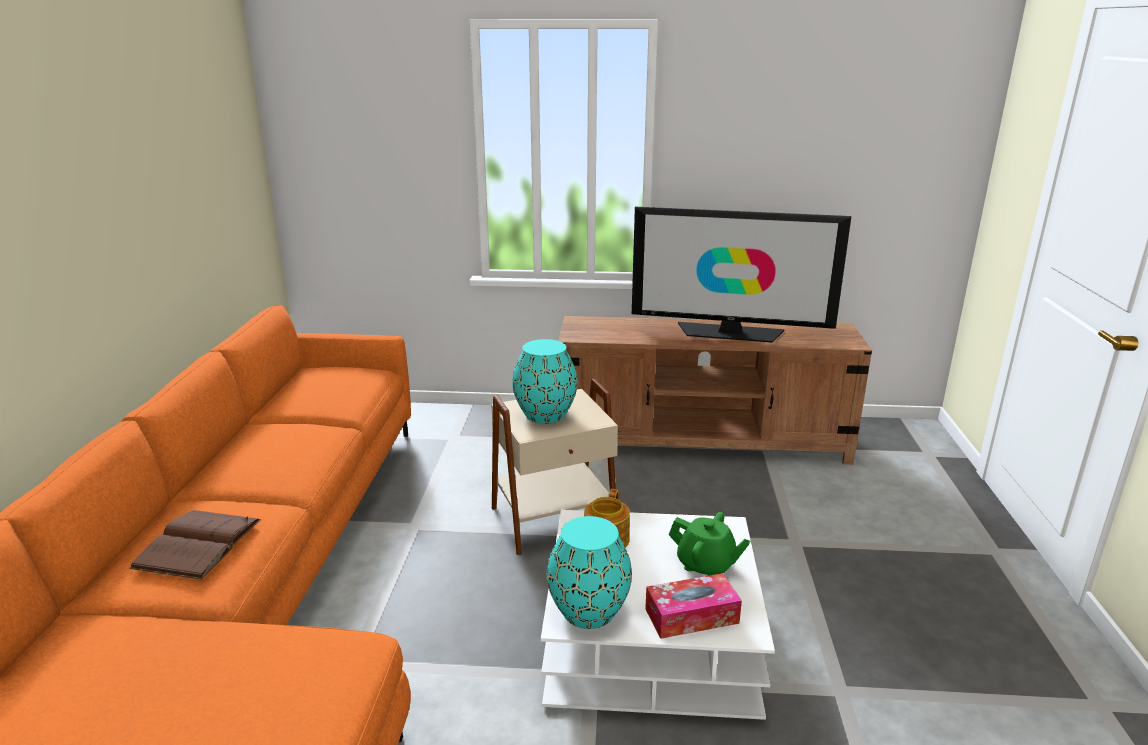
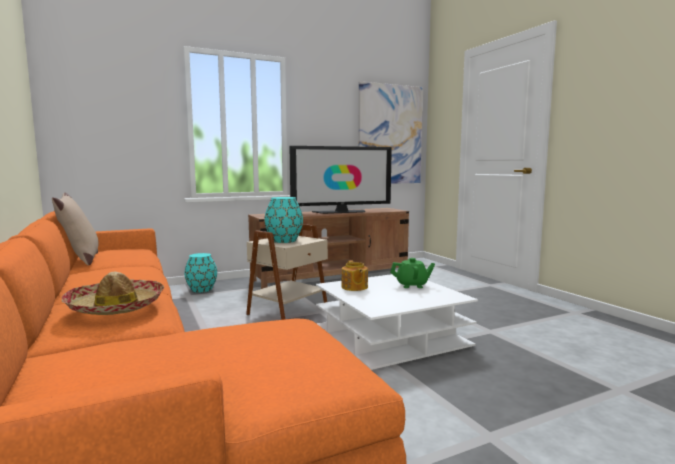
camera: 30 degrees left, 15 degrees down
brown book [129,510,261,580] -> hat [61,272,164,315]
turquoise vase [547,516,632,629] -> turquoise vase moved to [185,253,217,293]
tissue box [645,573,742,639] -> none
none -> beige pillow [52,193,99,265]
none -> picture [358,81,423,184]

